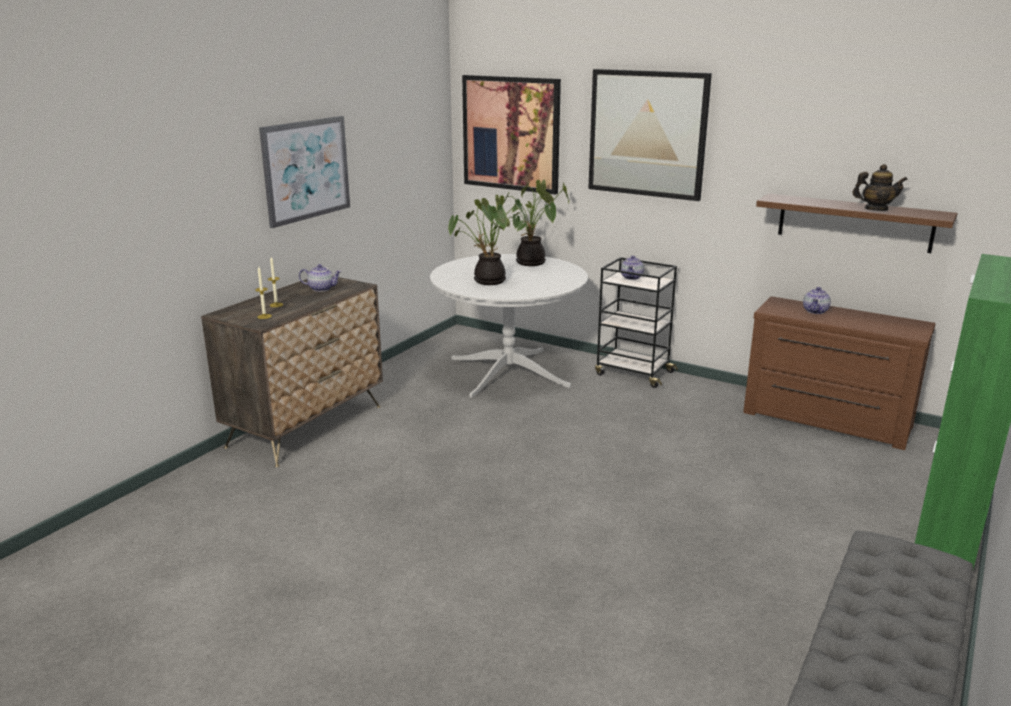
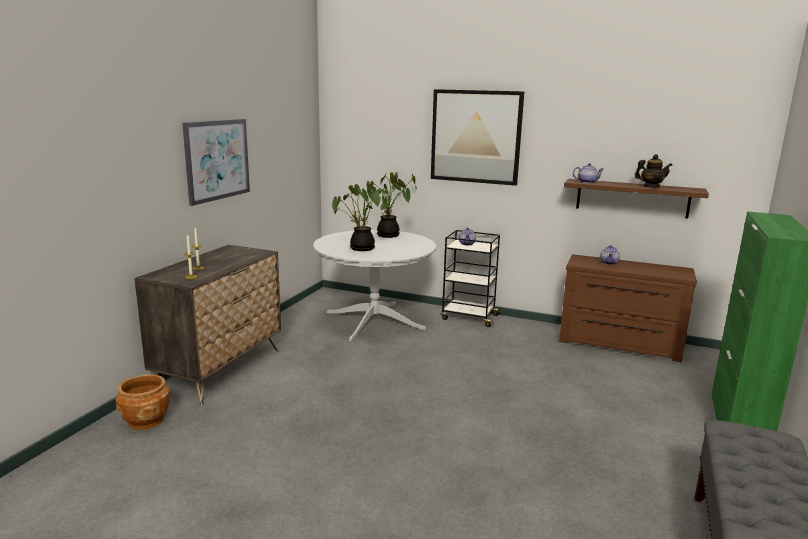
camera: 10 degrees left, 5 degrees down
teapot [299,264,342,292] -> teapot moved to [573,163,604,183]
picture [462,75,561,195] -> none
none -> brown planter [116,374,170,430]

